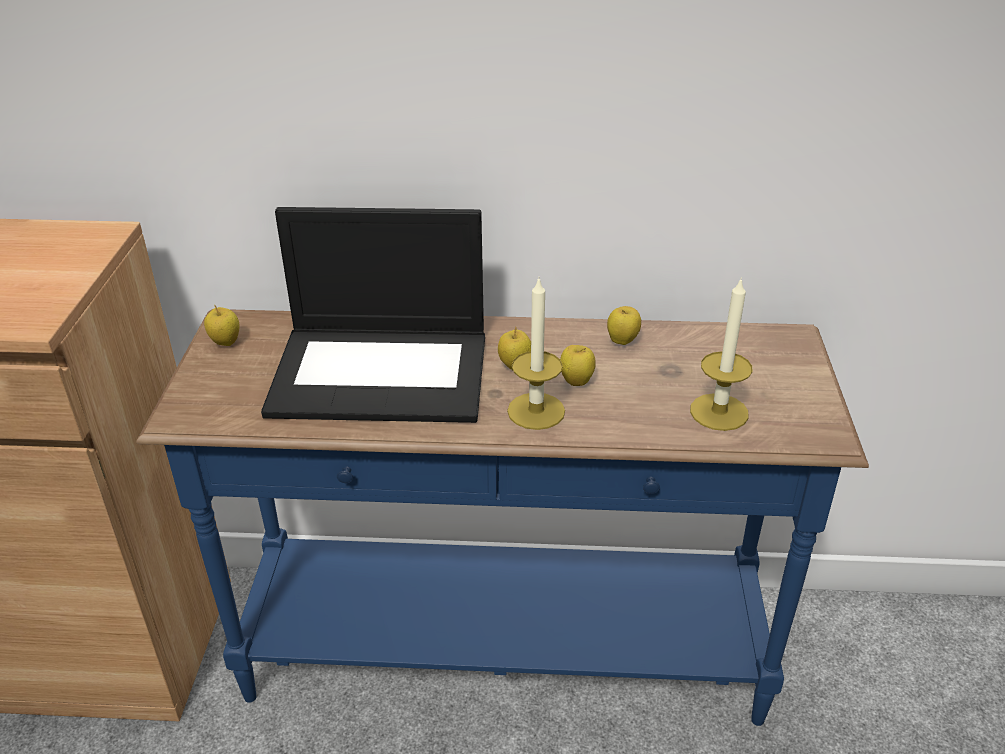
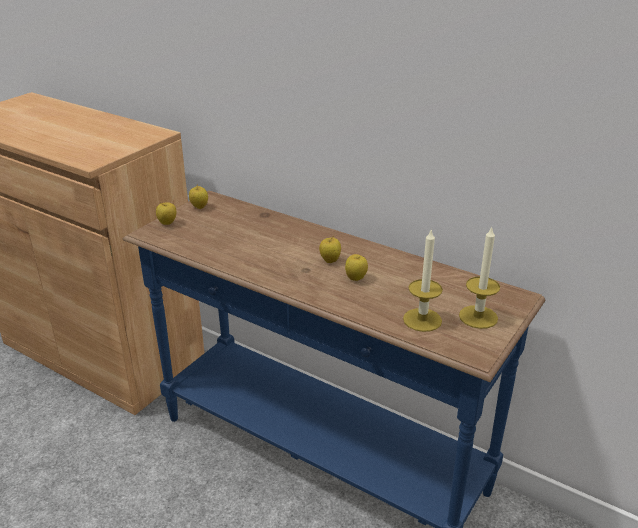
camera: 30 degrees right, 5 degrees down
laptop [261,207,485,423] -> none
candle [507,278,565,430] -> candle moved to [459,227,500,329]
apple [607,306,641,345] -> apple moved to [156,203,176,225]

